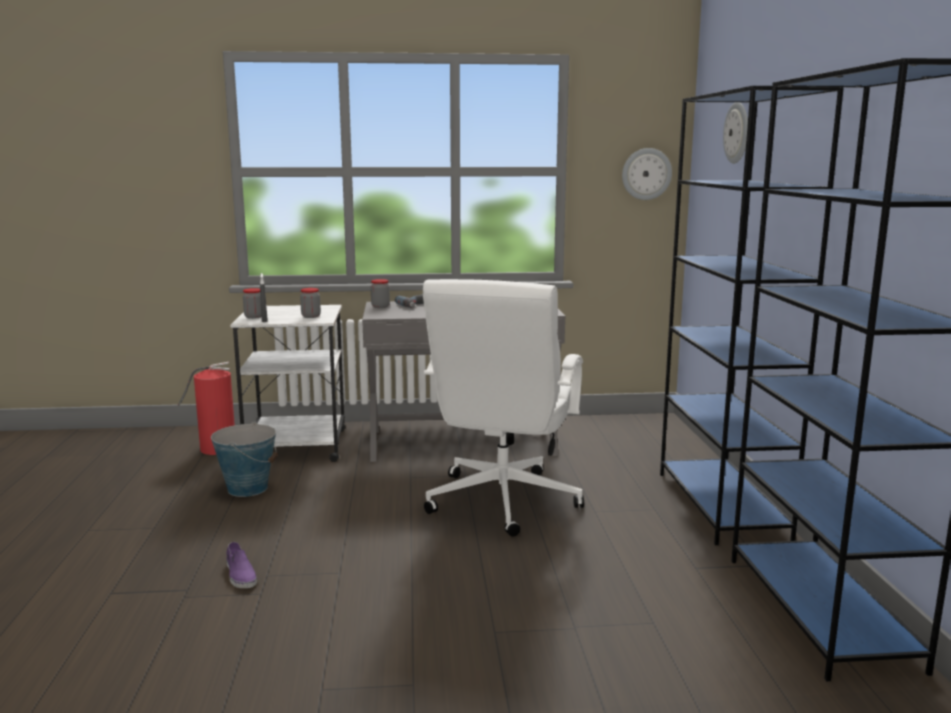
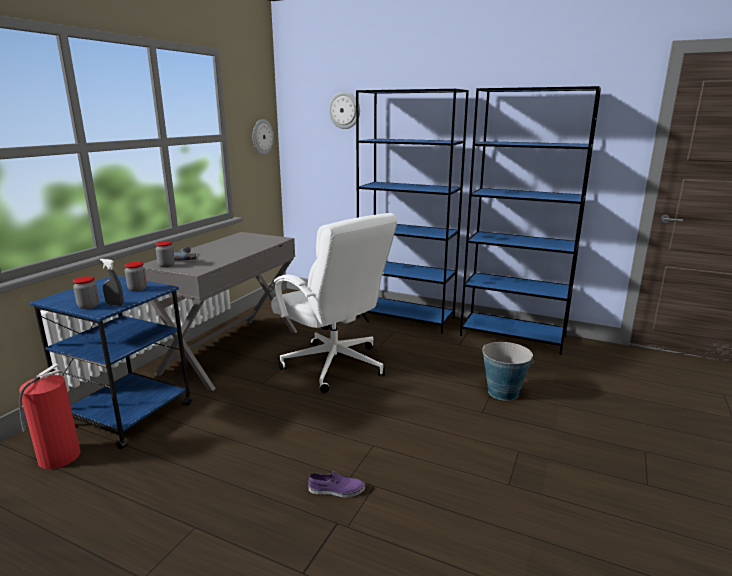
camera: 60 degrees left, 5 degrees up
bucket [211,421,278,497] -> bucket moved to [482,342,534,401]
white cart [230,305,345,462] -> blue cart [30,276,192,449]

